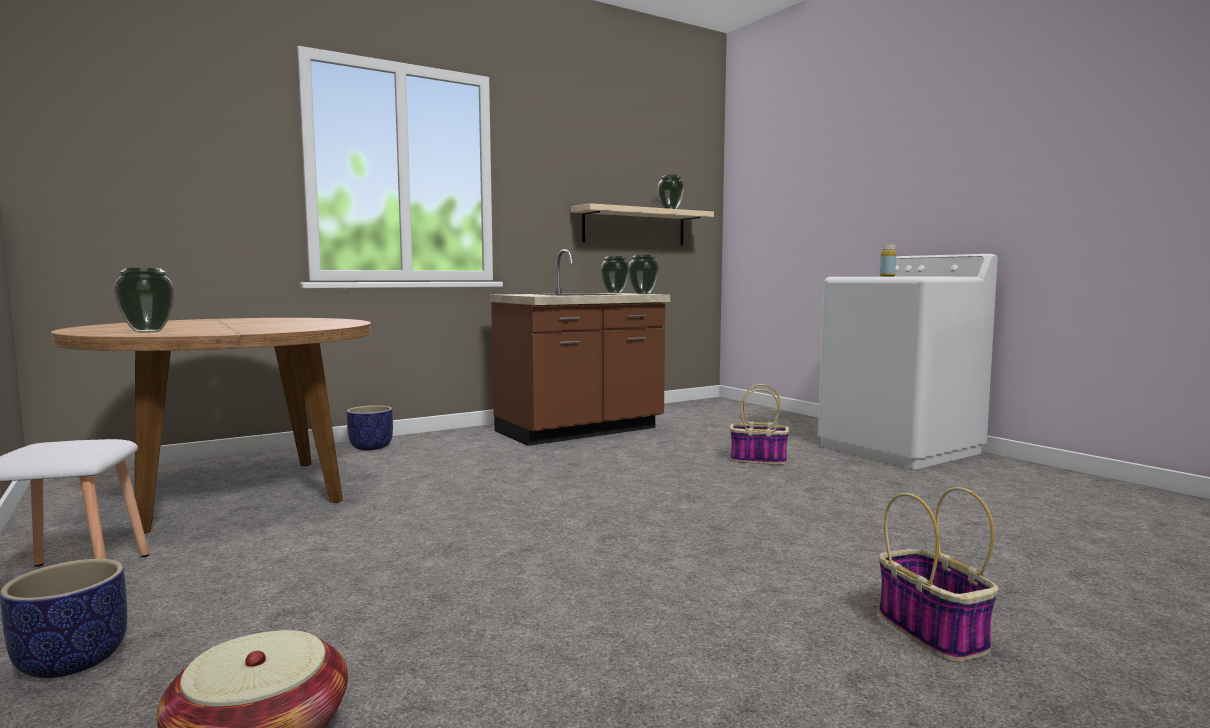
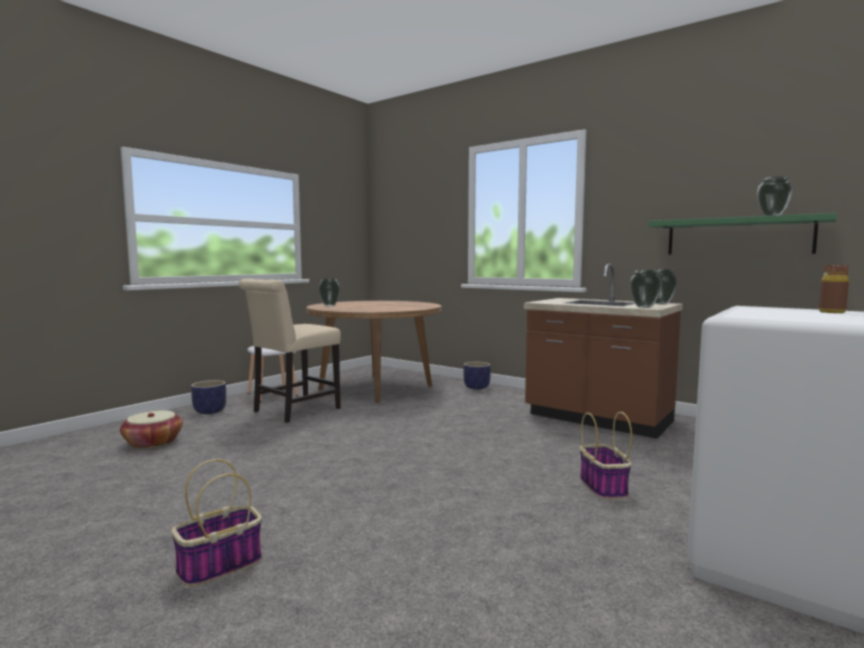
camera: 70 degrees right, 0 degrees up
beige shelf [571,203,714,245] -> green shelf [648,213,837,255]
yellow bottle [880,244,896,276] -> brown bottle [819,265,849,313]
none -> beige chair [239,279,341,423]

